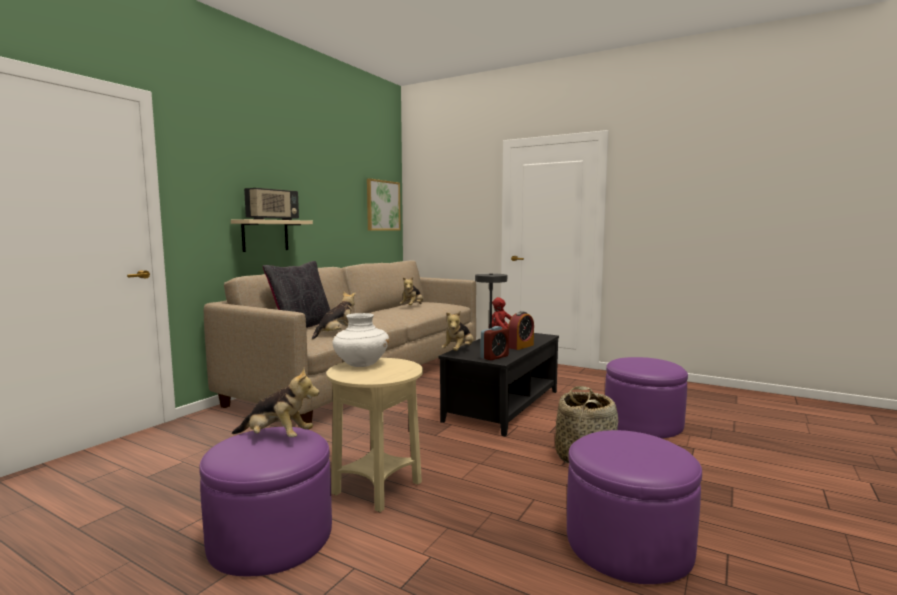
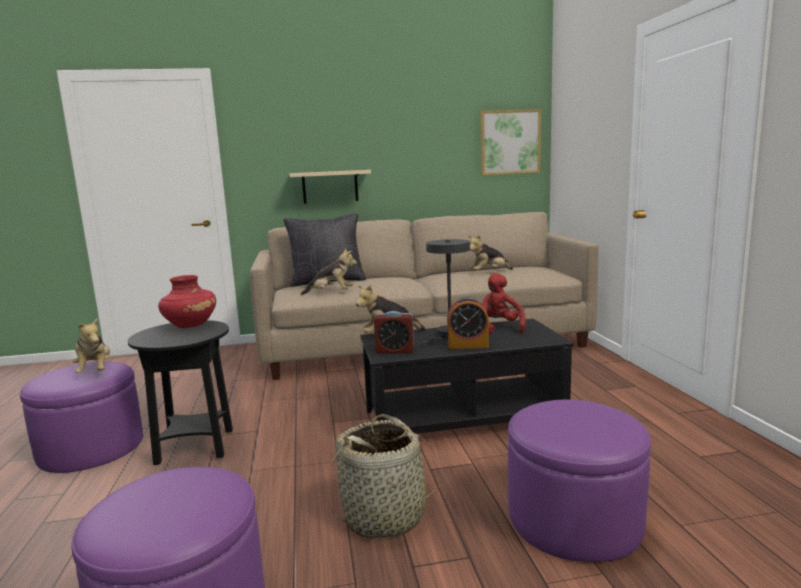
camera: 50 degrees right, 5 degrees up
radio [244,188,299,220] -> none
beige side table [326,358,423,512] -> black side table [128,320,233,465]
white vase [332,313,389,367] -> red vase [158,275,216,328]

